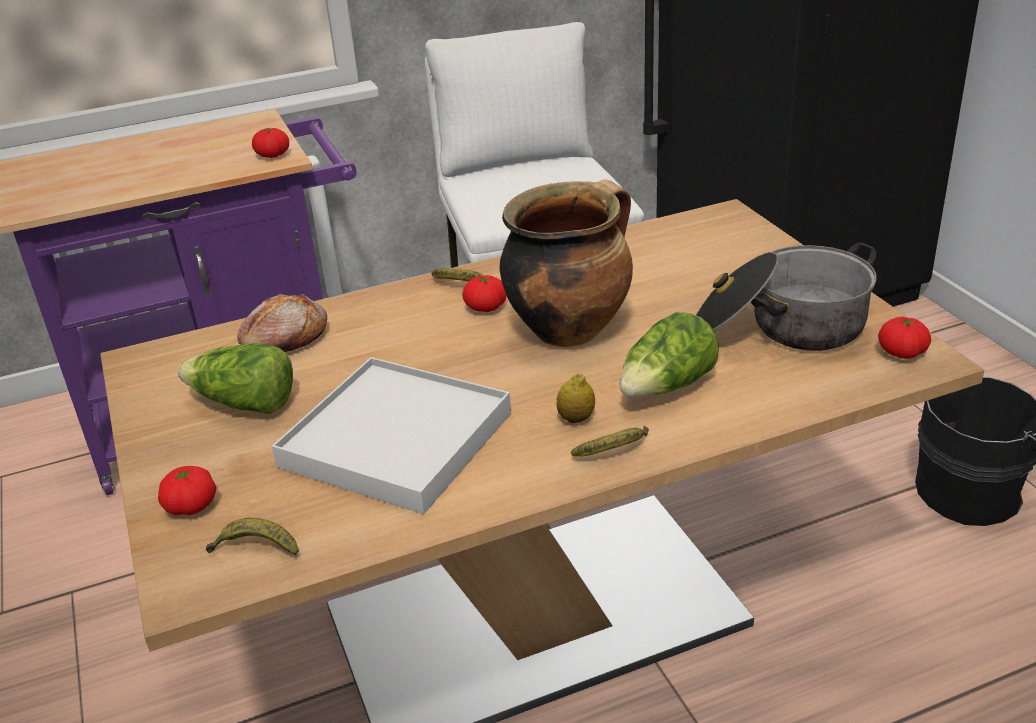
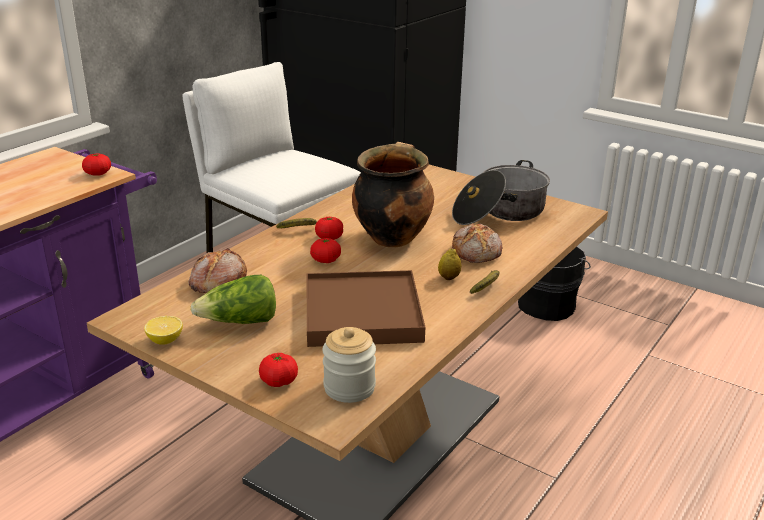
camera: 35 degrees left, 5 degrees down
banana [206,518,298,555] -> jar [322,327,376,403]
white tray [272,357,511,514] -> brown tray [307,270,425,347]
lettuce [620,313,719,397] -> bread [452,224,502,263]
tomato [878,317,931,359] -> tomato moved to [310,238,341,263]
none -> lemon [144,316,183,345]

